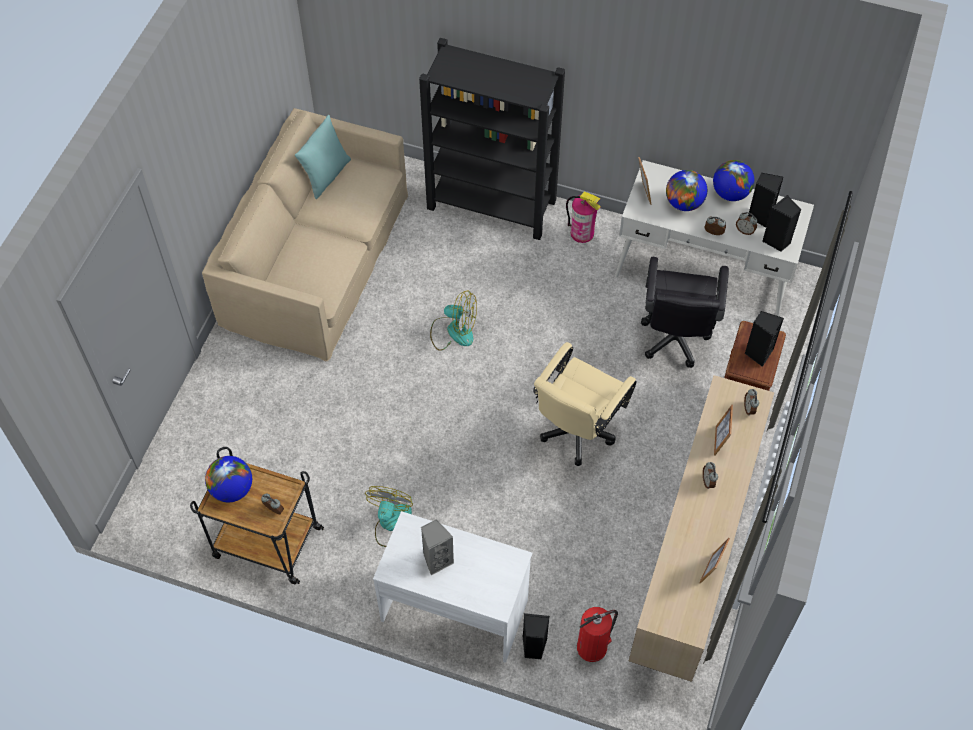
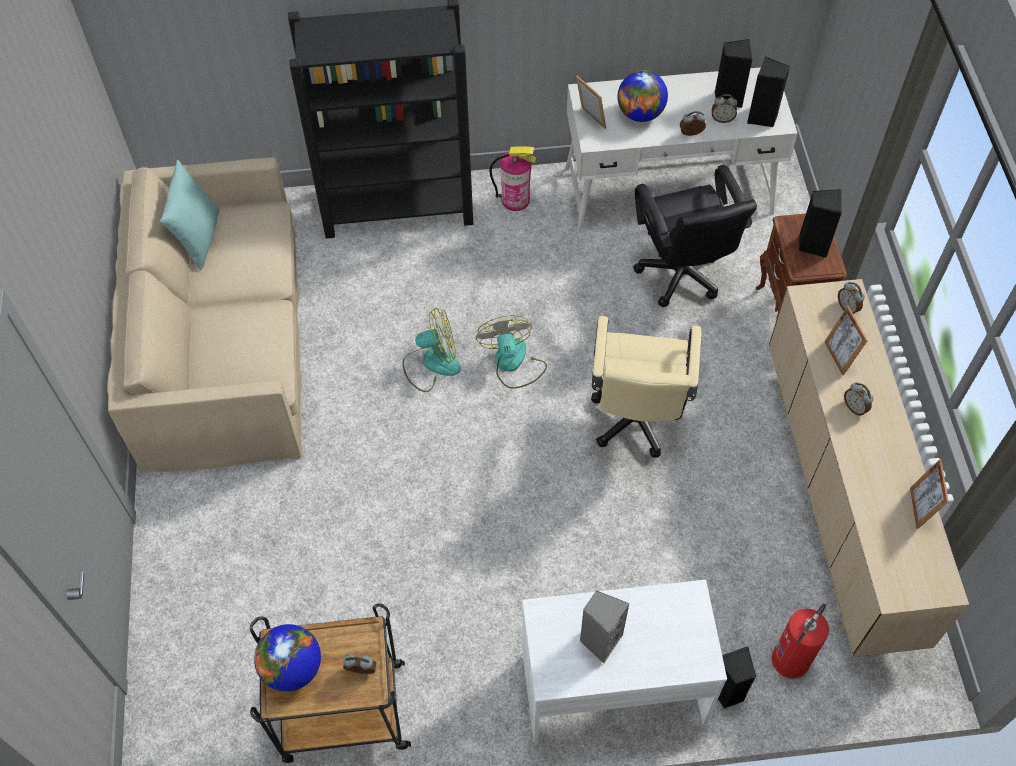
camera: 25 degrees left, 0 degrees up
fan [365,486,413,547] -> fan moved to [476,315,547,389]
globe [713,160,755,201] -> none

